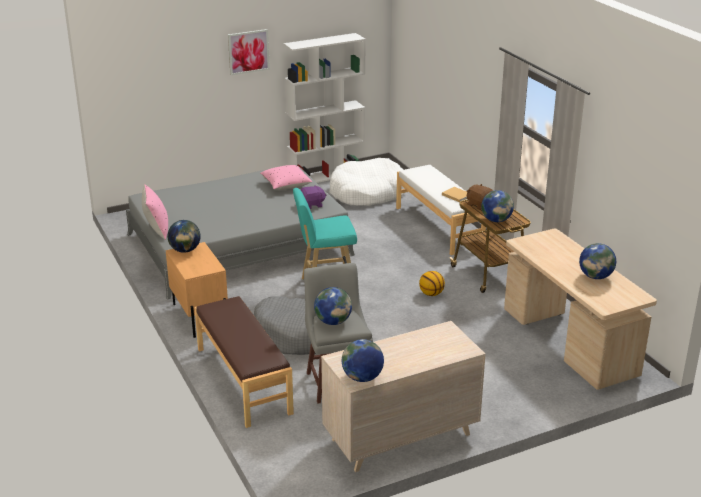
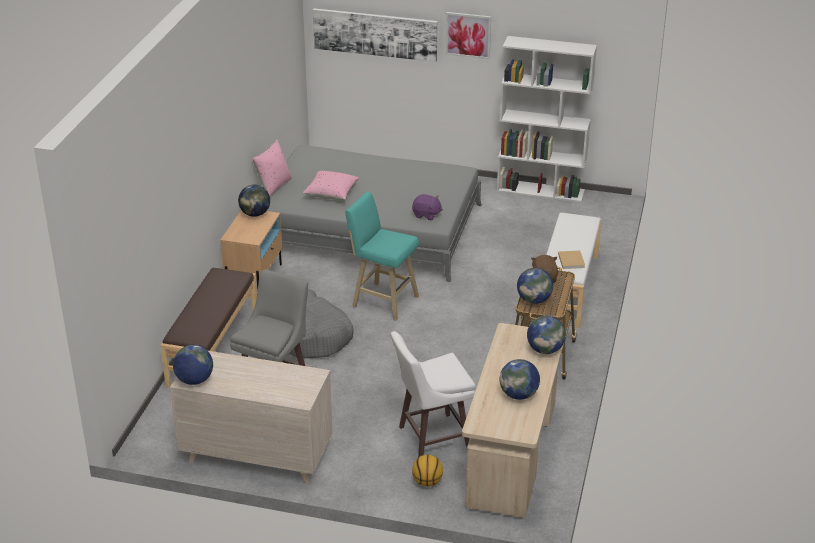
camera: 40 degrees right, 5 degrees up
pink pillow [260,165,312,190] -> pink pillow moved to [303,171,359,200]
globe [314,287,352,325] -> globe moved to [527,316,566,354]
white dog bed [329,158,405,206] -> none
basketball [419,271,445,296] -> basketball moved to [412,455,443,487]
none -> picture [313,8,437,62]
none -> white stool [391,331,476,457]

